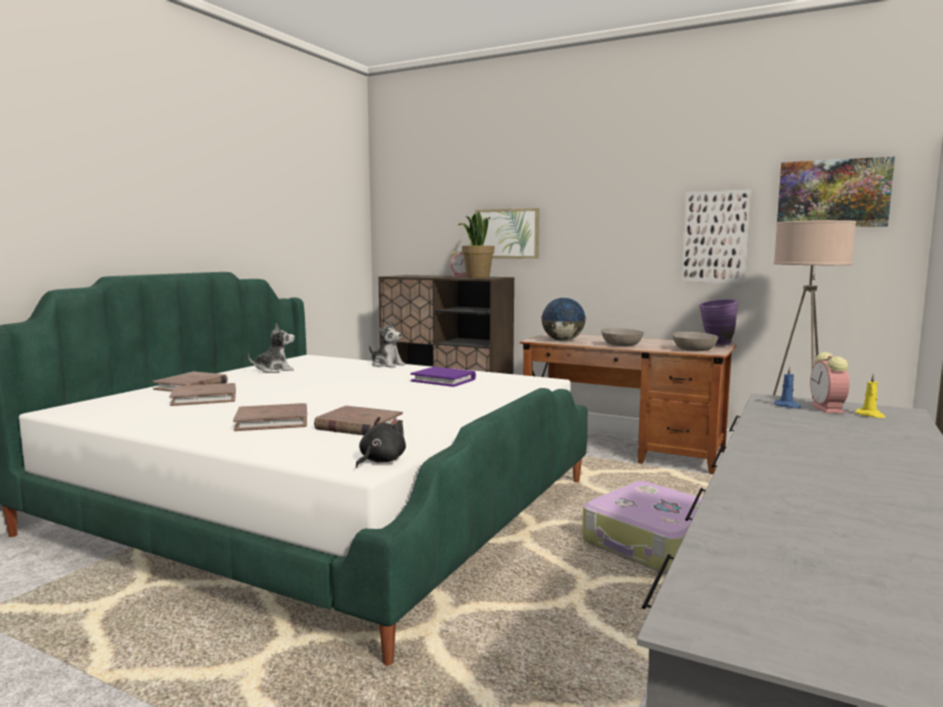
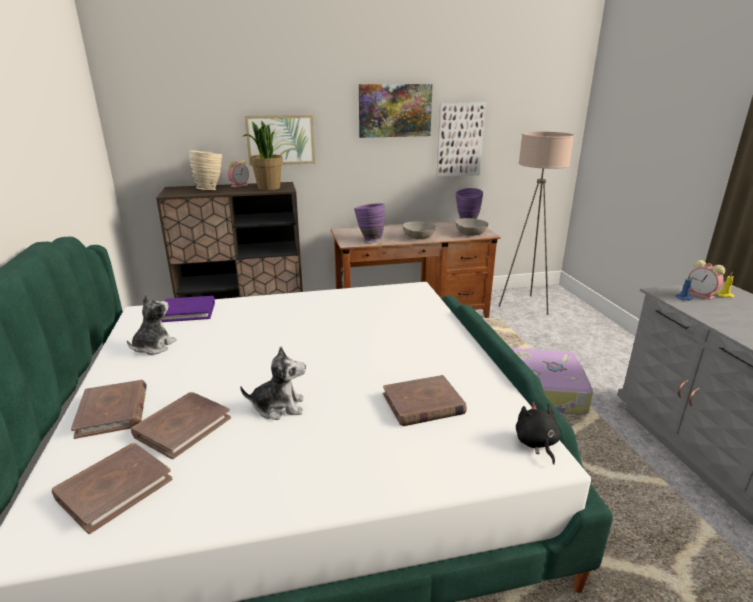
camera: 40 degrees left, 15 degrees up
brown book [233,403,307,431] -> brown book moved to [52,443,172,534]
plush toy [369,320,405,368] -> plush toy moved to [240,346,306,420]
purple book [411,367,476,387] -> purple book moved to [161,296,215,322]
globe [541,298,586,341] -> purple vase [354,203,385,241]
picture [777,156,895,227] -> picture moved to [359,84,433,138]
none -> beige vase [189,150,222,190]

